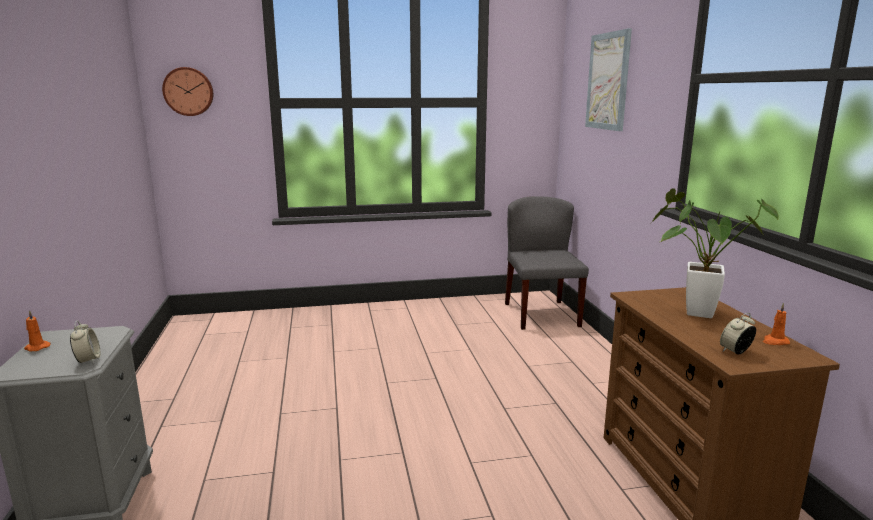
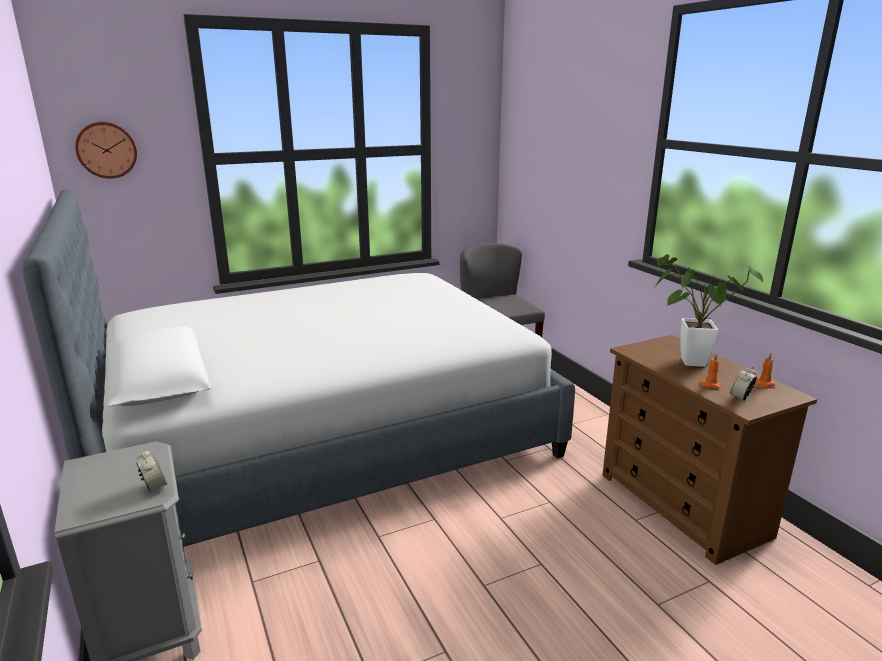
camera: 15 degrees left, 5 degrees up
orange candle [24,310,50,351] -> orange candle moved to [699,354,722,388]
picture [585,28,632,131] -> none
none -> bed [23,189,575,547]

